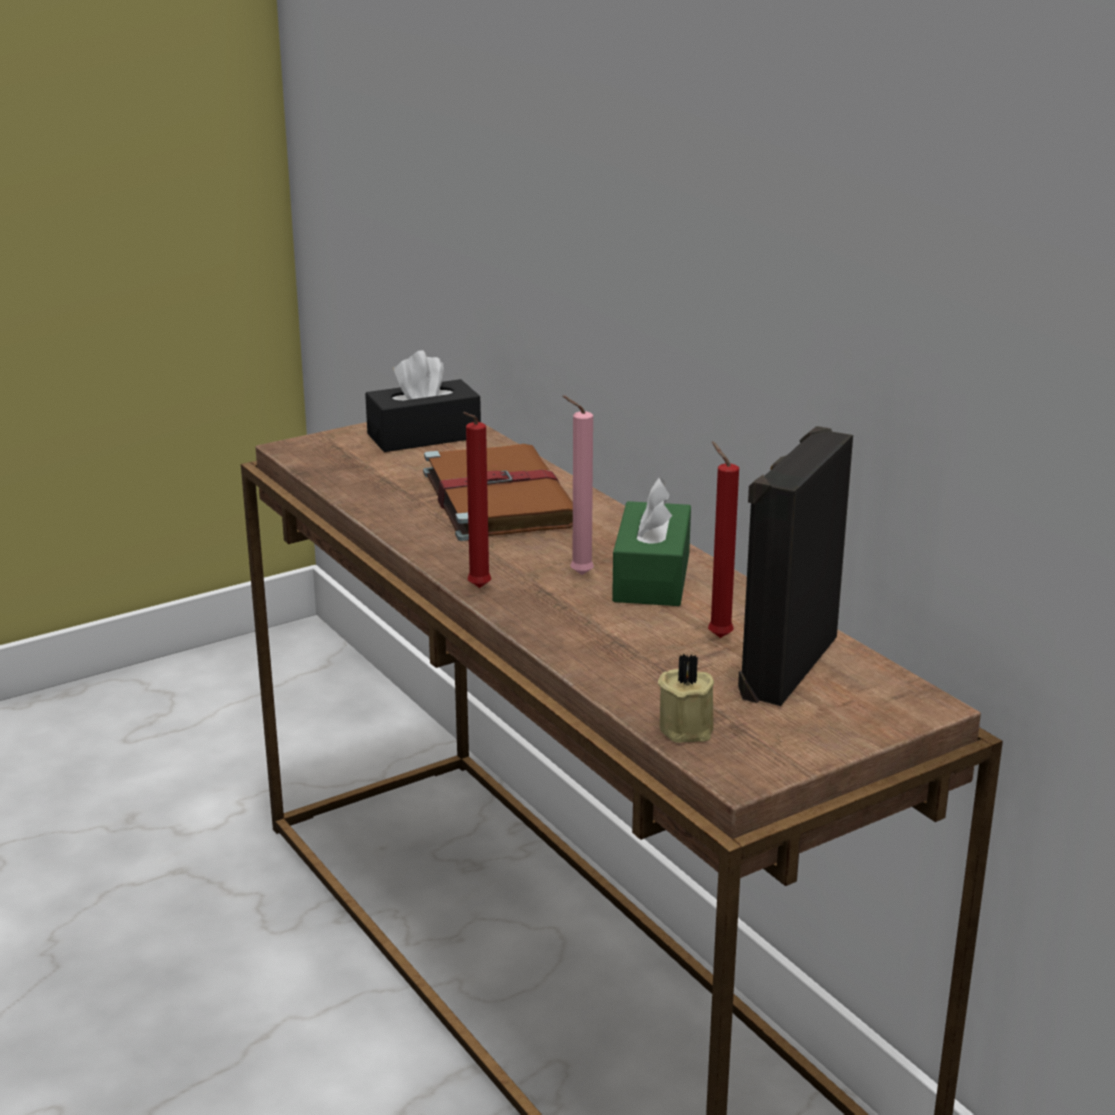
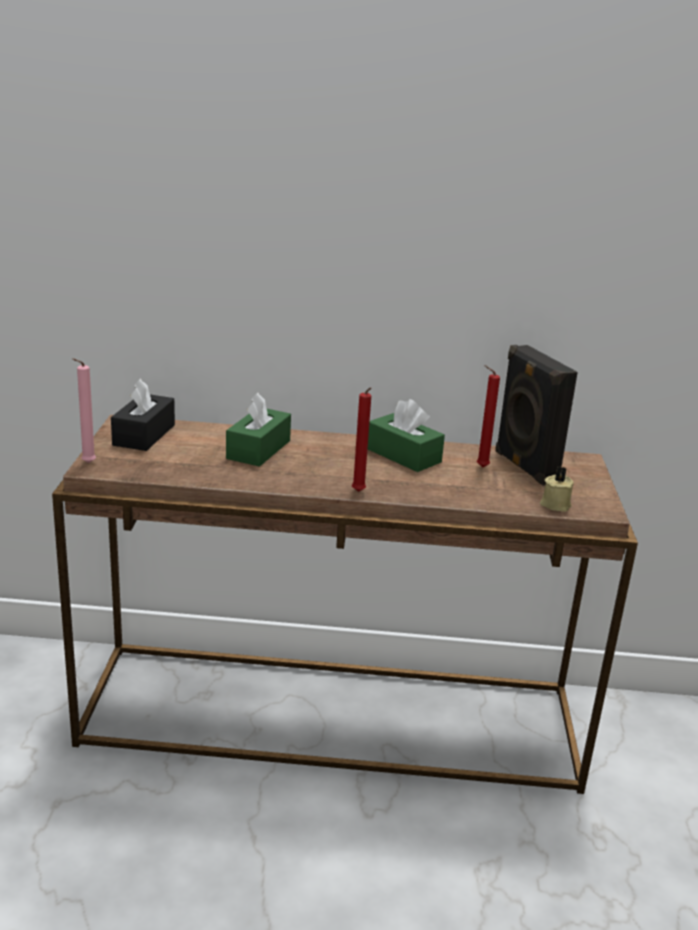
camera: 55 degrees left, 0 degrees up
brown book [423,444,573,541] -> green tissue box [226,393,291,467]
pink candle [562,395,594,575] -> pink candle moved to [72,358,96,463]

